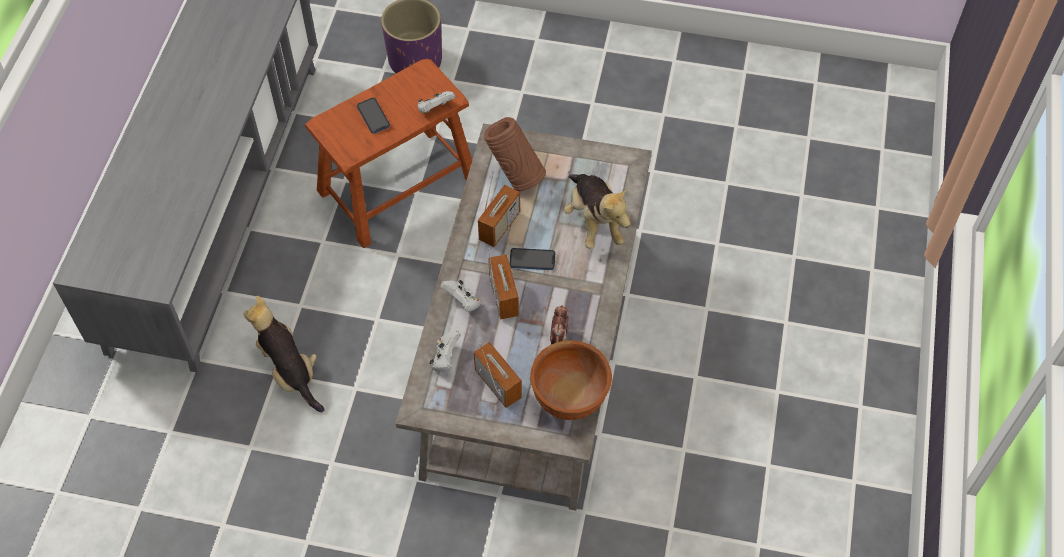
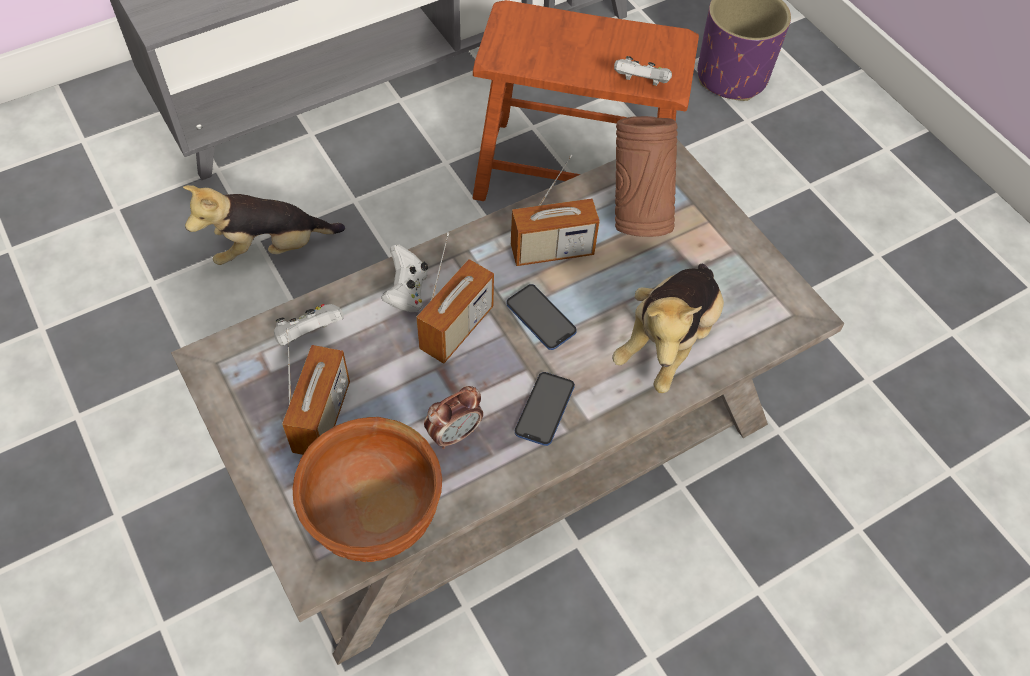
camera: 45 degrees right, 0 degrees up
plush toy [243,296,325,412] -> plush toy turned 120 degrees counterclockwise [183,185,345,265]
phone [357,98,390,134] -> phone moved to [515,372,575,446]

